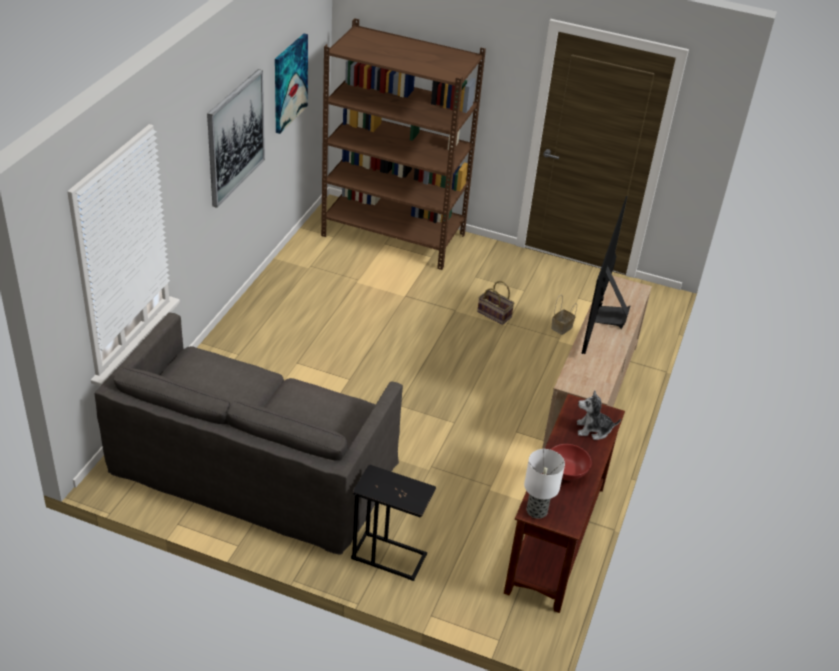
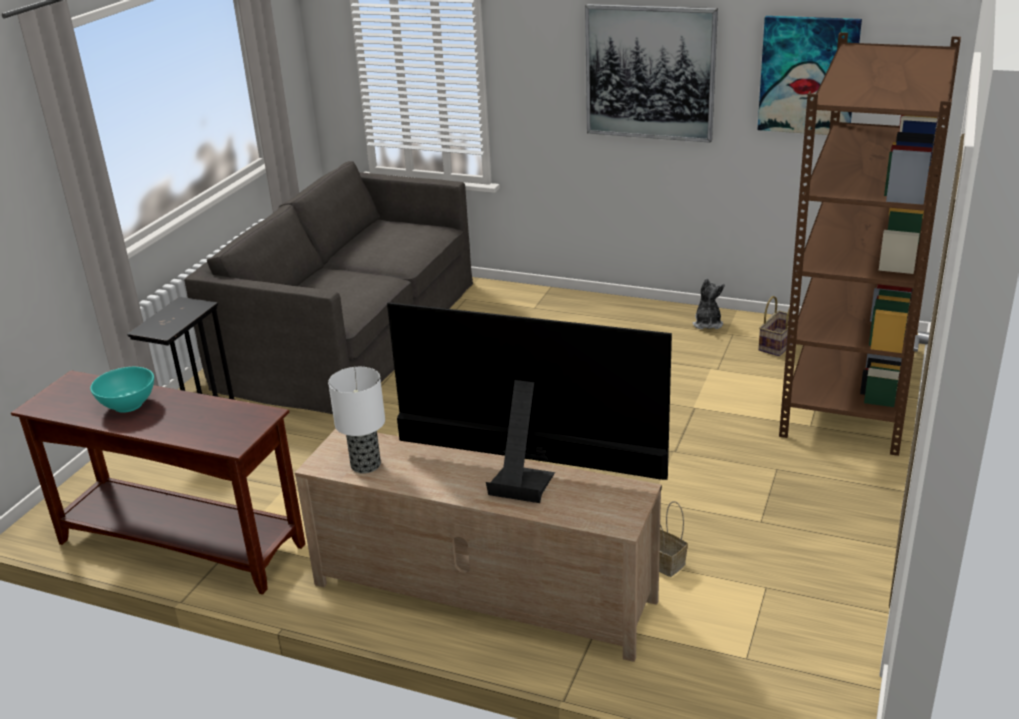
camera: 95 degrees right, 10 degrees down
basket [477,281,514,325] -> basket moved to [758,296,797,356]
table lamp [524,449,565,519] -> table lamp moved to [328,367,385,474]
red bowl [551,444,592,480] -> turquoise bowl [90,367,154,413]
plush toy [577,390,621,440] -> plush toy moved to [692,278,725,329]

